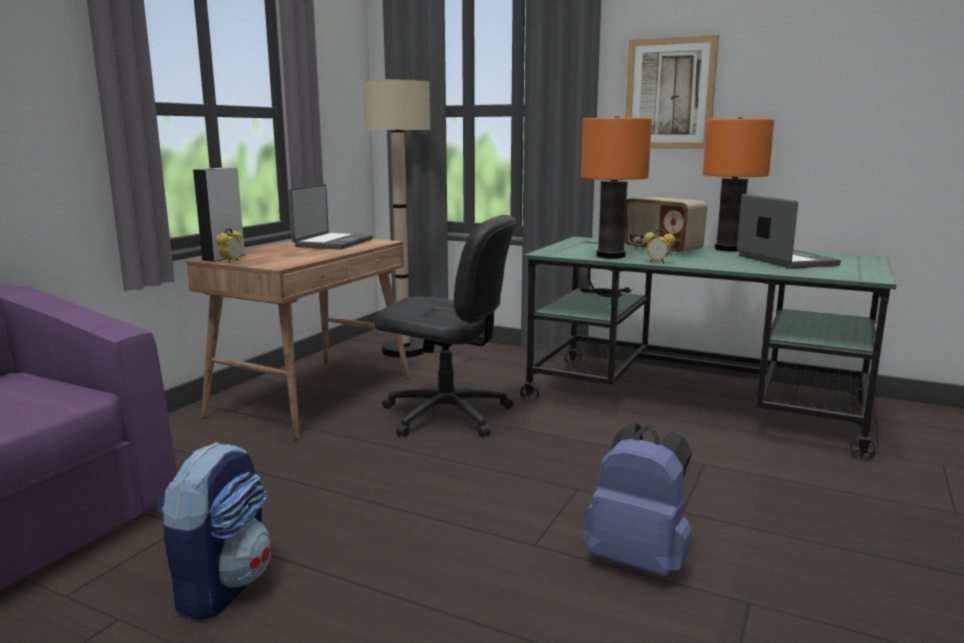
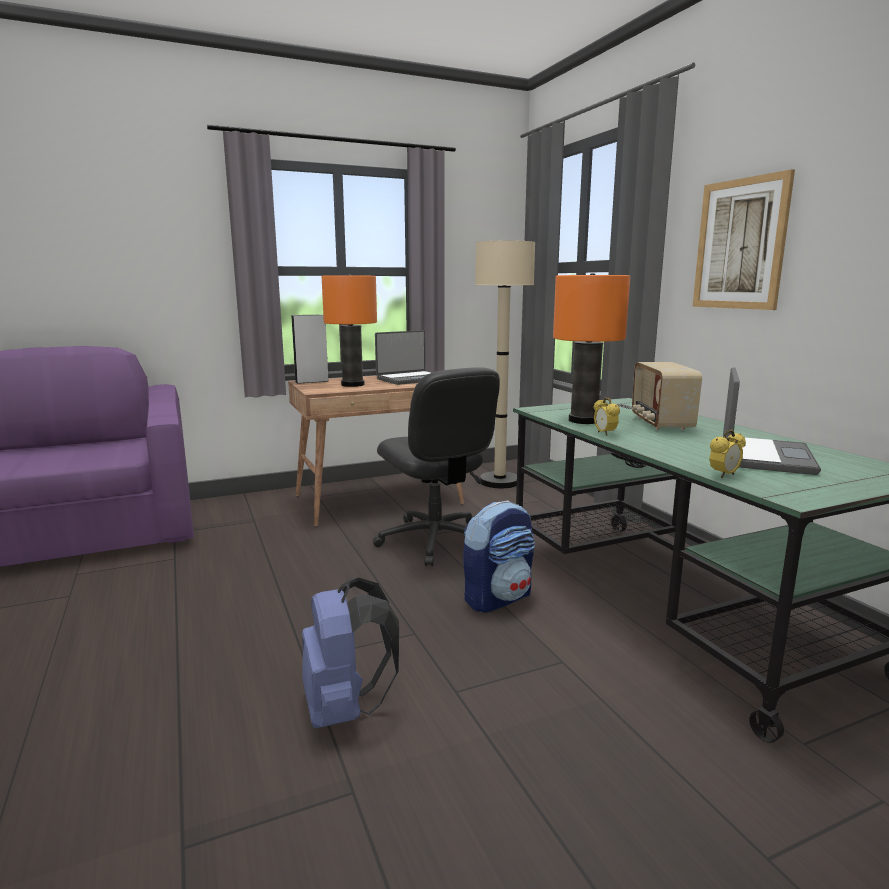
camera: 40 degrees right, 0 degrees up
backpack [157,442,271,620] -> backpack moved to [463,501,535,613]
alarm clock [216,228,242,263] -> alarm clock moved to [709,429,746,478]
orange table lamp [703,117,774,252] -> orange table lamp moved to [322,274,377,387]

